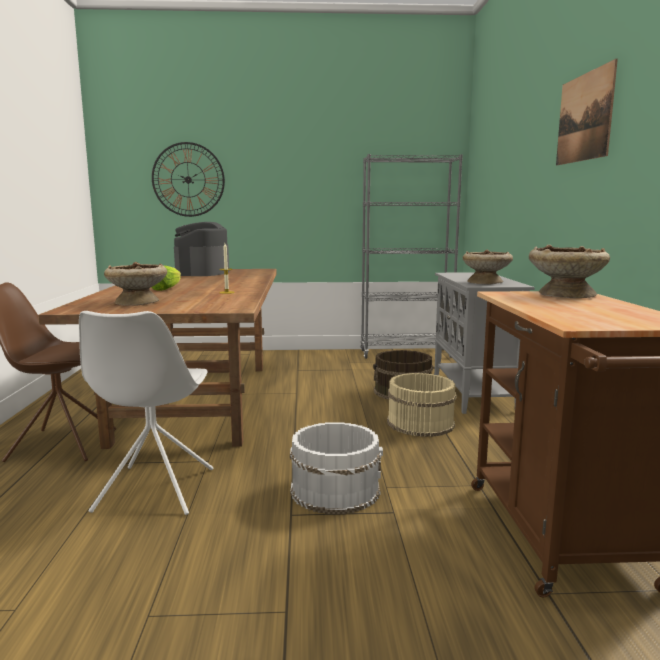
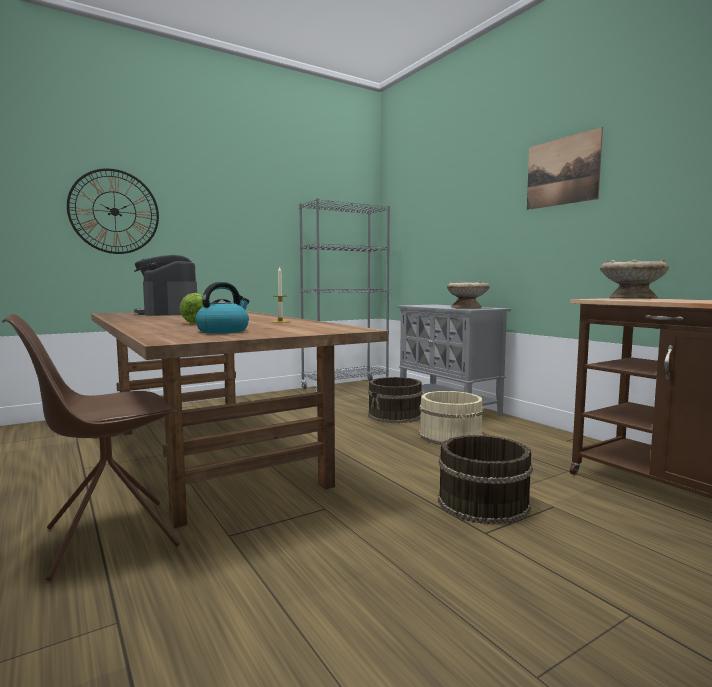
camera: 30 degrees left, 5 degrees down
white chair [79,311,213,515] -> none
beige bowl [104,262,167,306] -> kettle [195,282,250,334]
white bucket [290,422,383,514] -> brown bucket [438,435,533,525]

